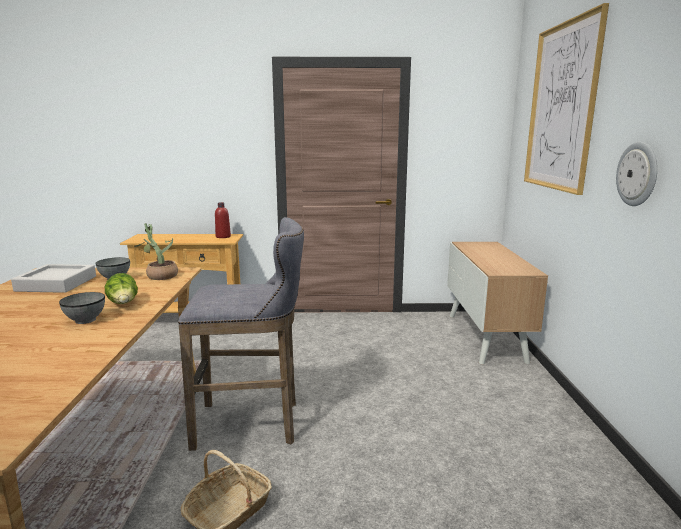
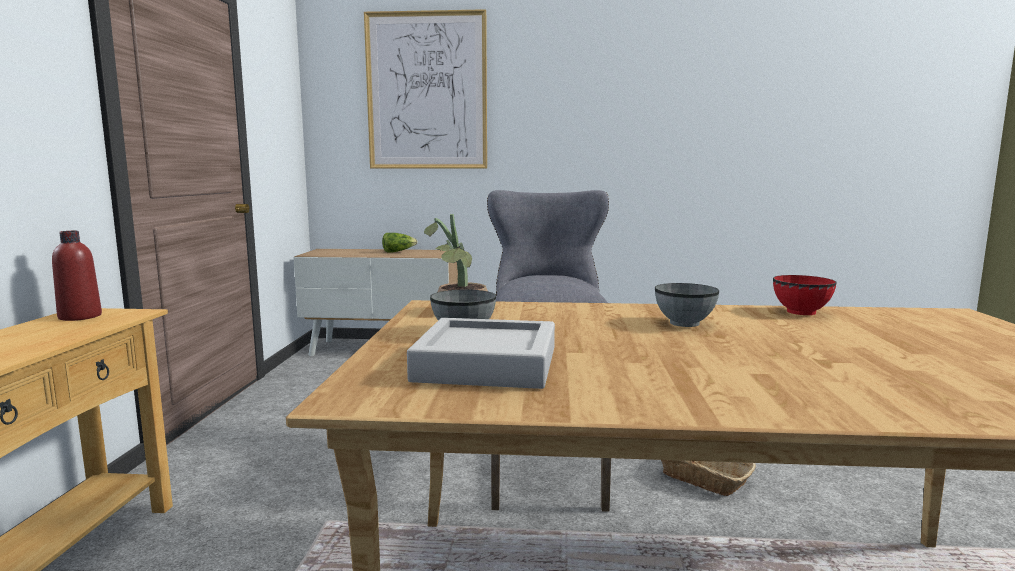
camera: 85 degrees left, 5 degrees down
lettuce [105,273,138,304] -> lettuce moved to [382,233,418,253]
wall clock [616,142,657,206] -> none
none -> red bowl [773,275,837,315]

